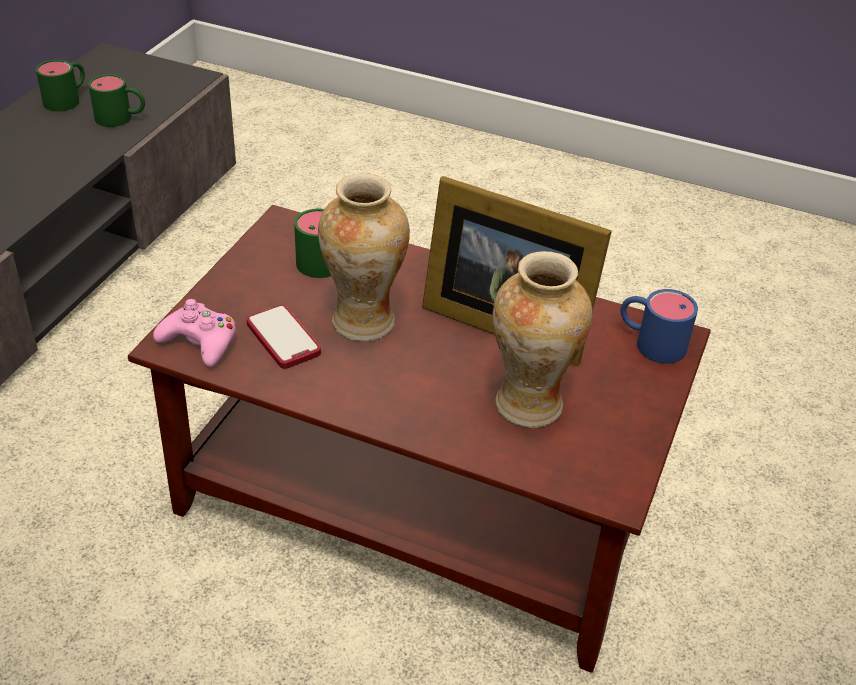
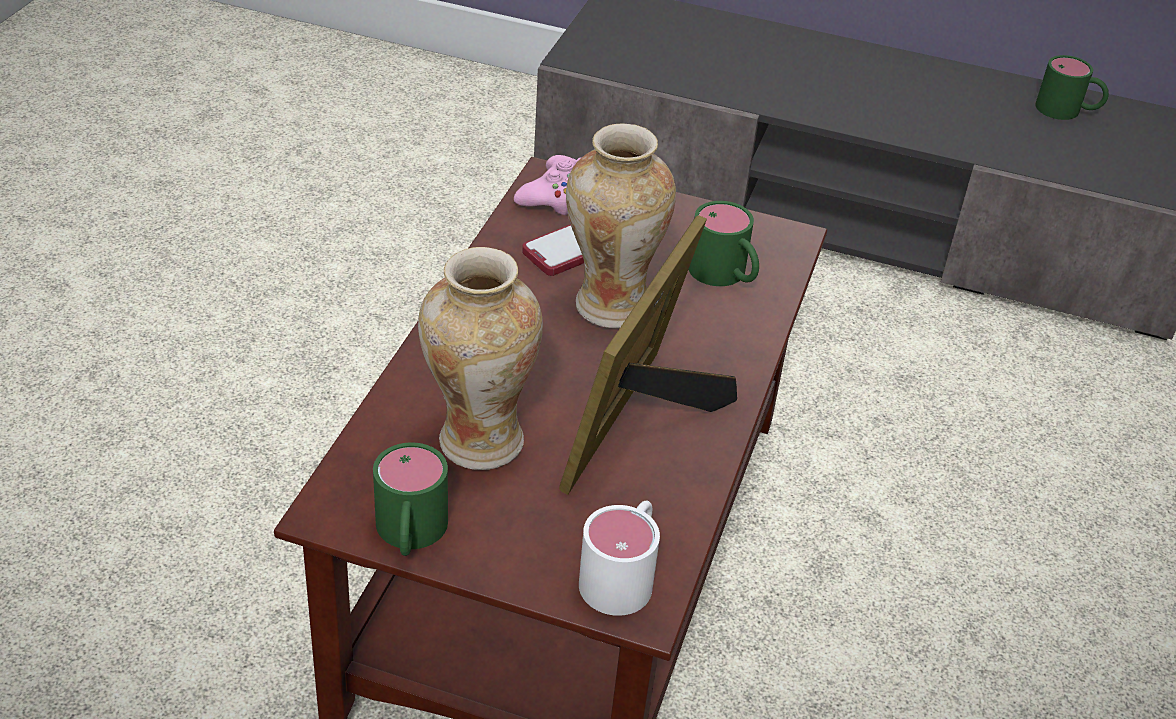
camera: 85 degrees right, 0 degrees up
green mug [88,74,145,127] -> green mug moved to [373,443,448,556]
blue mug [620,289,698,364] -> white mug [579,501,660,616]

